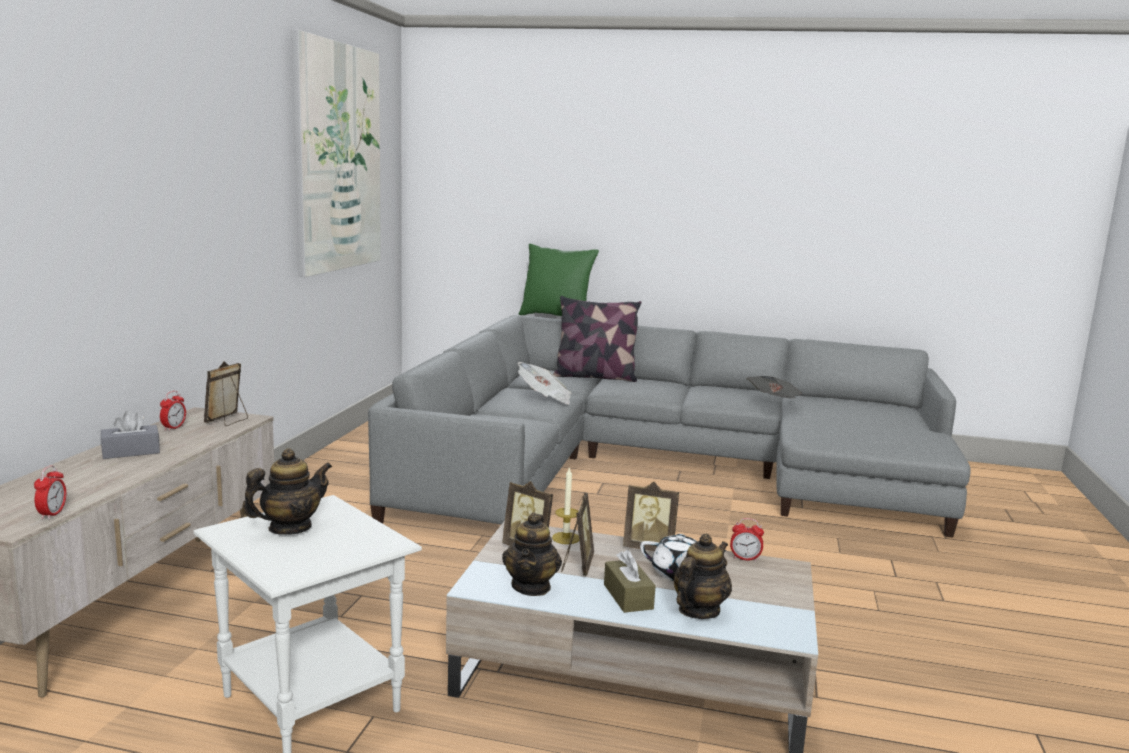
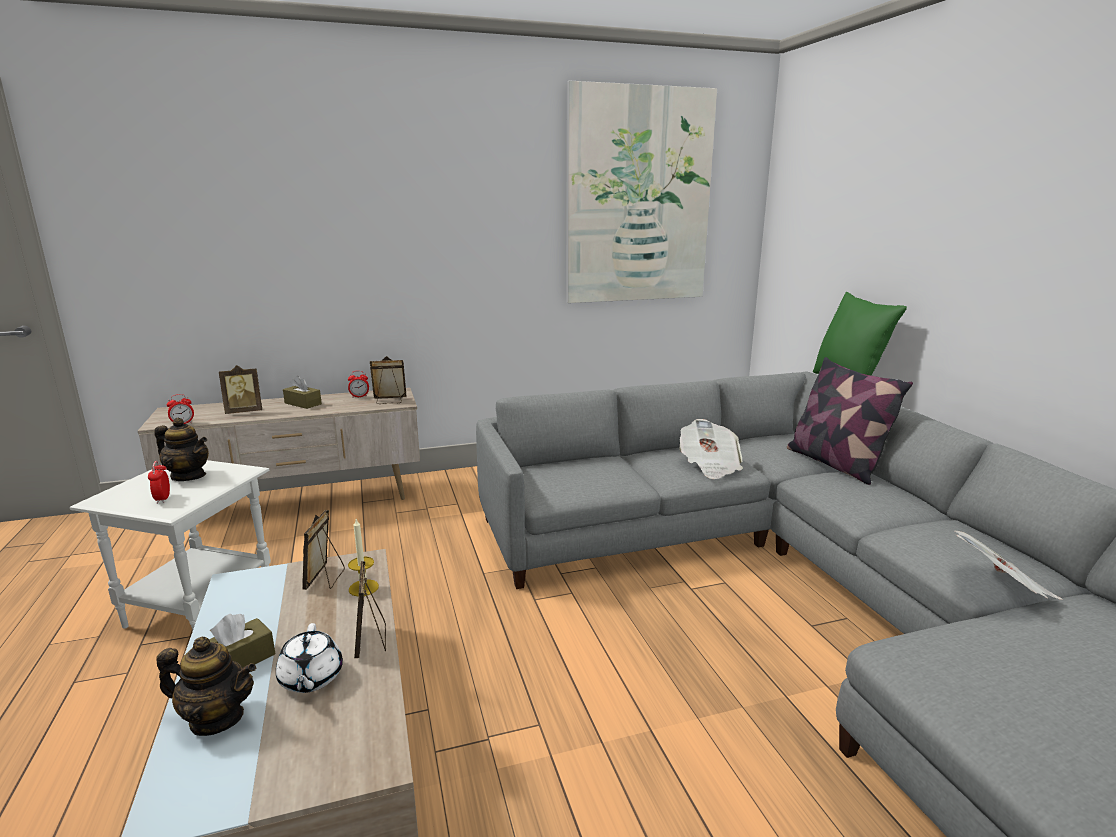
camera: 60 degrees right, 5 degrees up
grey tissue box [101,411,160,459] -> brown tissue box [283,376,322,409]
teapot [502,512,562,596] -> none
picture frame [561,493,594,576] -> picture frame moved to [219,365,262,414]
alarm clock [730,518,764,562] -> alarm clock moved to [148,461,170,504]

